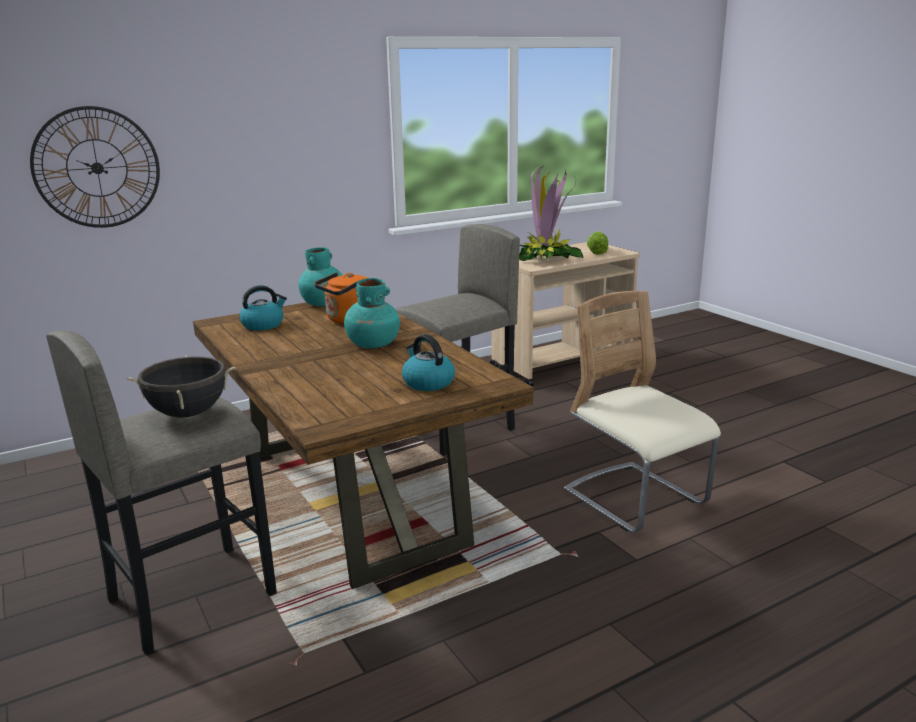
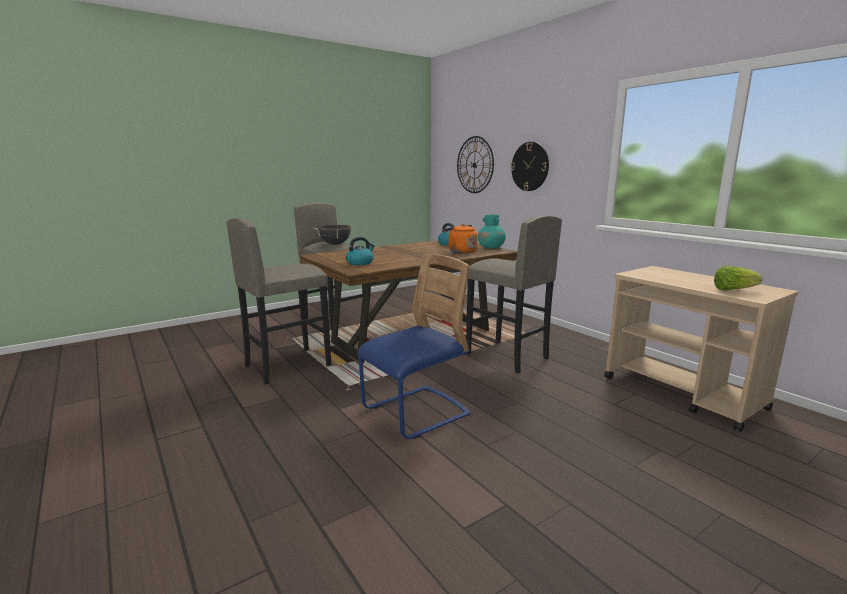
camera: 85 degrees right, 5 degrees down
turquoise vase [344,278,400,348] -> none
potted plant [519,164,584,261] -> none
beige chair [564,291,721,533] -> blue chair [357,254,471,439]
none -> grey stool [226,218,331,385]
none -> wall clock [511,142,549,191]

